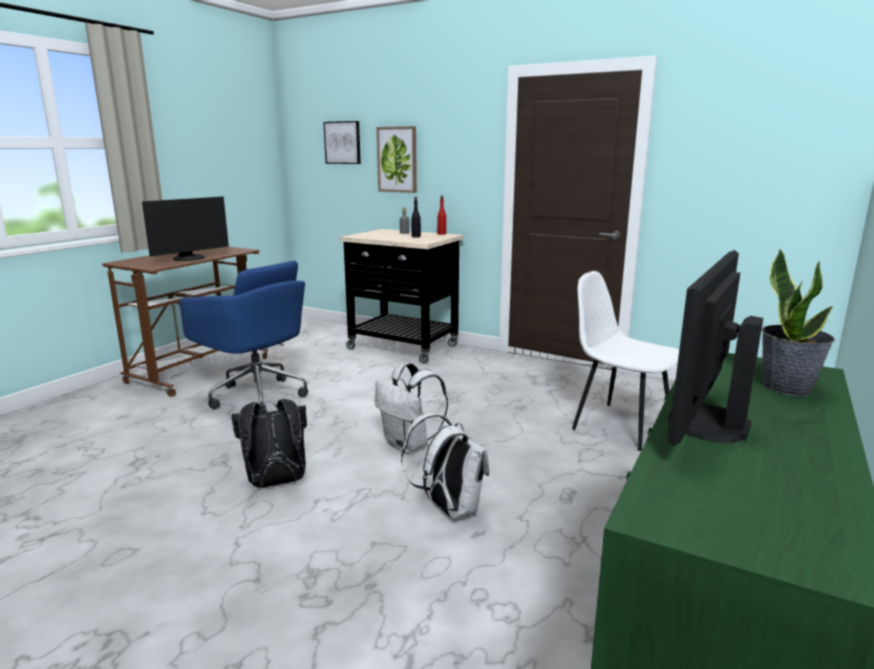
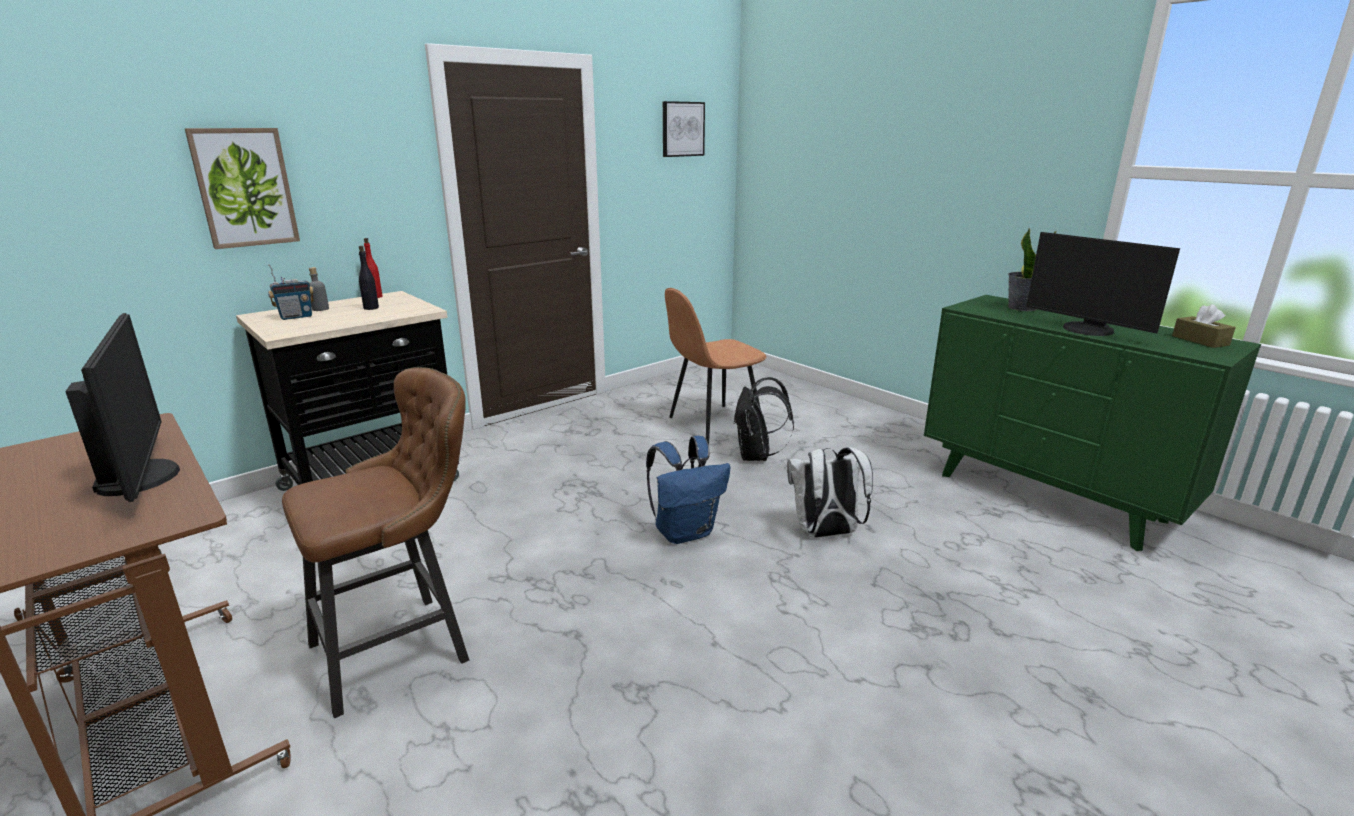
camera: 70 degrees left, 5 degrees up
blue office chair [180,261,308,413] -> brown stool [282,367,469,718]
black backpack [231,399,307,488] -> black backpack moved to [733,377,794,461]
picture [323,121,361,164] -> picture moved to [663,101,705,157]
white backpack [375,363,448,453] -> blue backpack [646,436,730,544]
white chair [572,271,679,451] -> brown chair [665,288,766,444]
none -> radio [268,264,314,320]
none -> brown tissue box [1172,304,1236,348]

